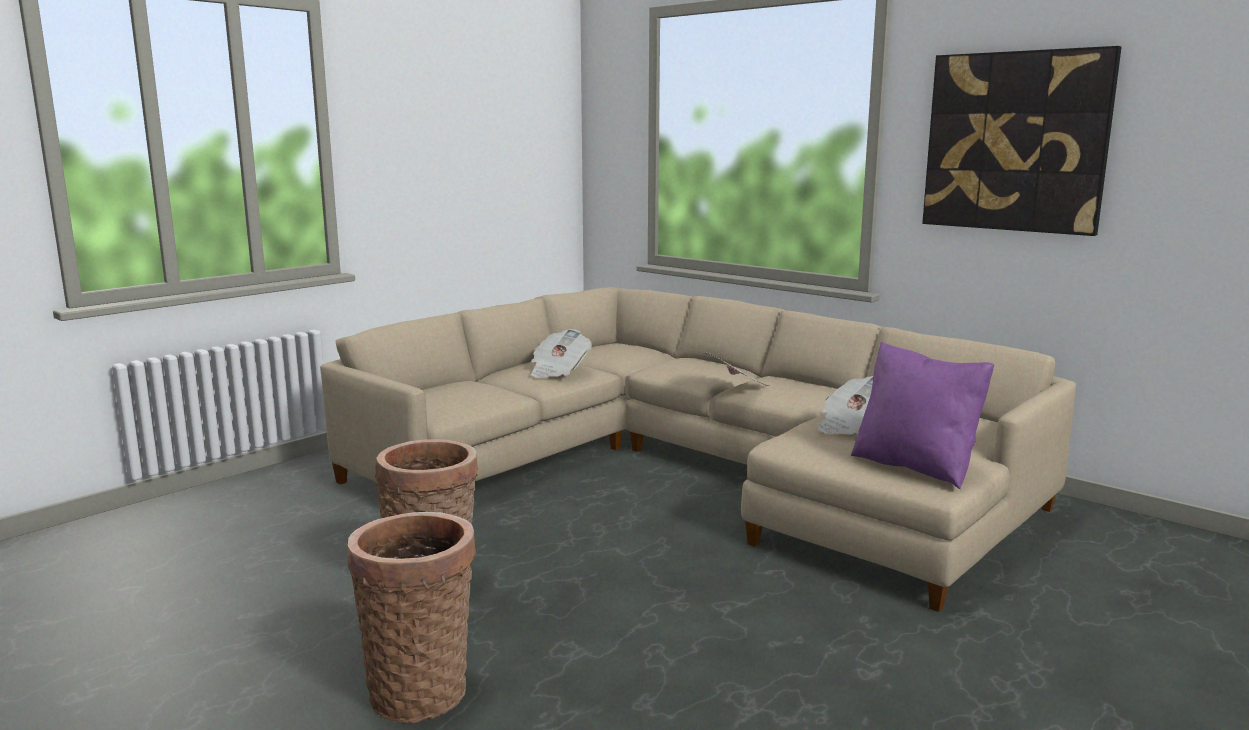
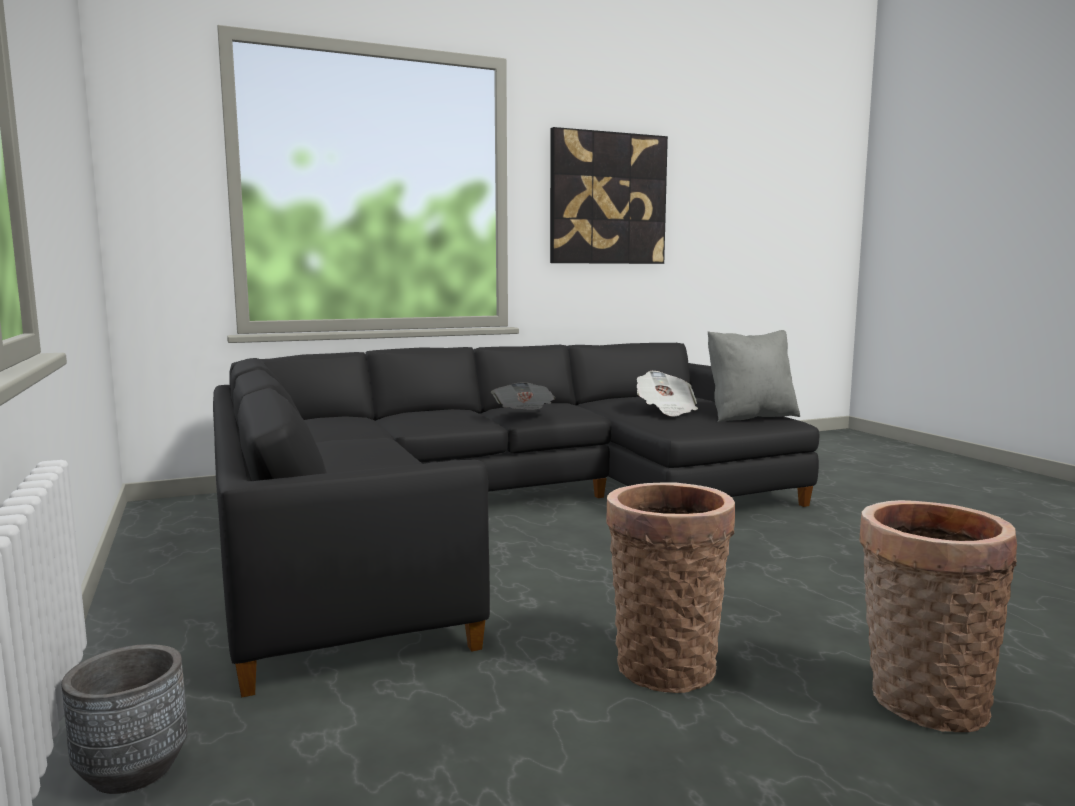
camera: 65 degrees left, 5 degrees down
beige sofa [320,287,1076,612] -> black sofa [213,343,820,698]
newspaper [531,329,592,378] -> none
purple pillow [851,342,994,489] -> grey pillow [708,330,800,422]
none -> grey planter [61,644,188,794]

